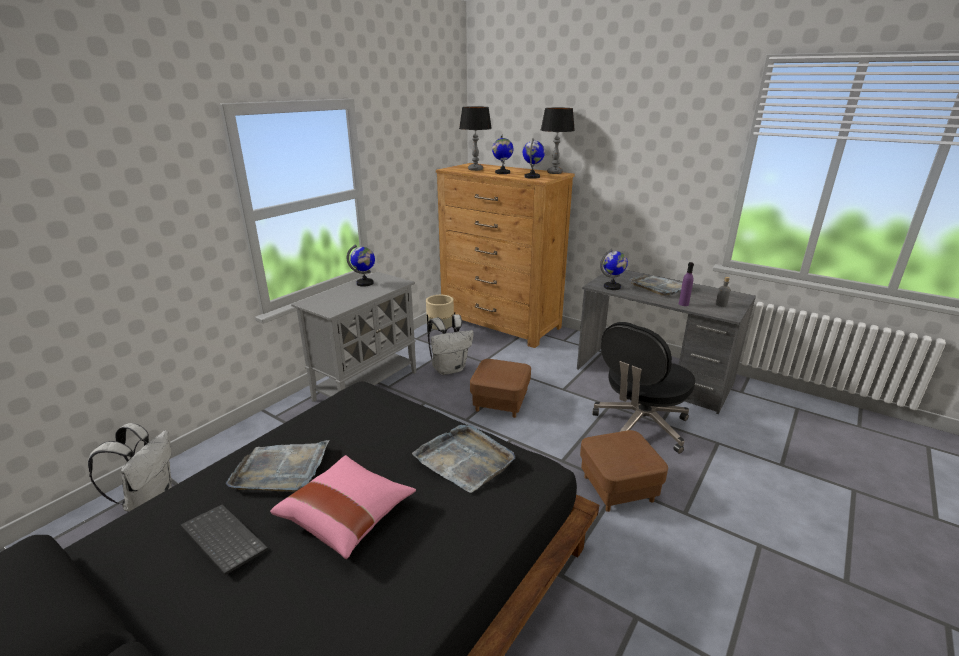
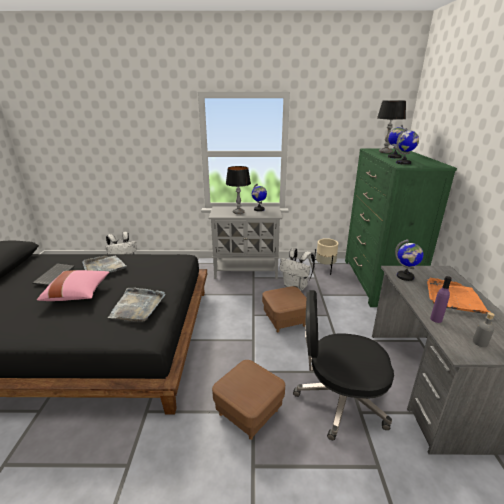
camera: 55 degrees right, 0 degrees up
brown dresser [436,163,575,348] -> green dresser [345,149,457,307]
table lamp [541,108,575,174] -> table lamp moved to [226,166,251,214]
grey tray [629,275,695,296] -> orange tray [427,278,490,314]

